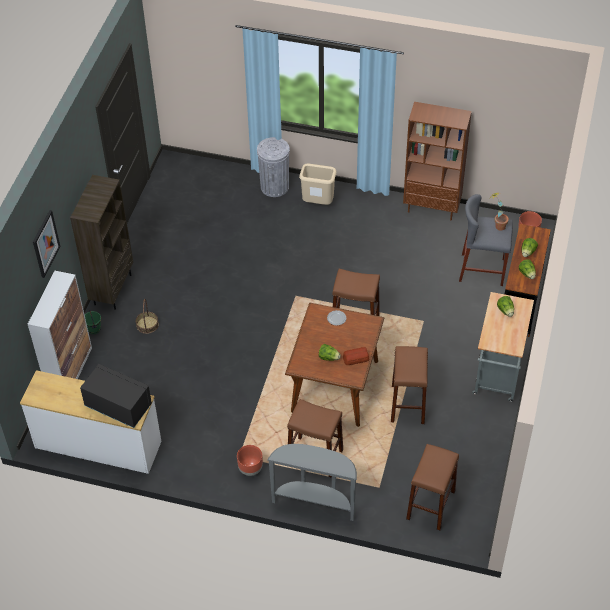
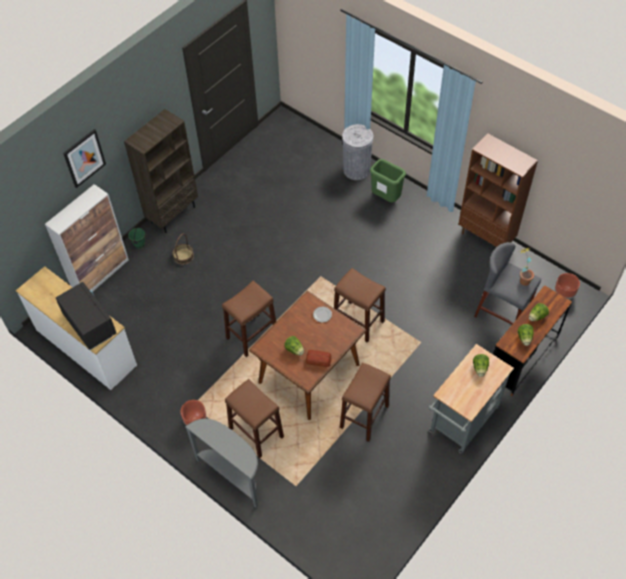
camera: 25 degrees right, 5 degrees up
beige trash can [299,163,336,205] -> green trash can [370,159,406,202]
brown stool [406,444,459,530] -> brown stool moved to [222,281,276,357]

